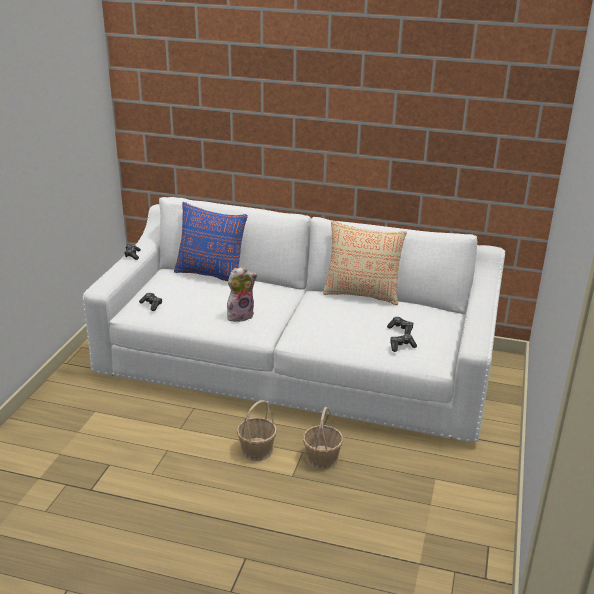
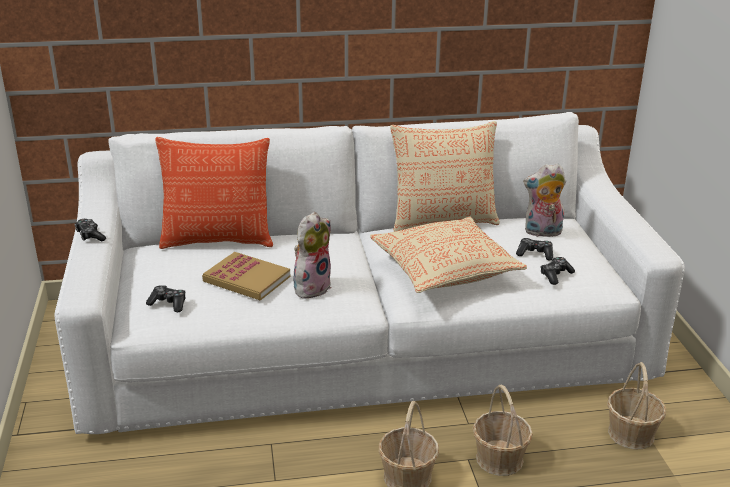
camera: 25 degrees left, 0 degrees up
blue pillow [174,202,248,281] -> orange pillow [155,137,273,249]
none -> book [202,252,290,301]
none -> beige pillow [370,217,527,293]
none -> plush toy [523,163,566,237]
none -> basket [607,362,666,450]

